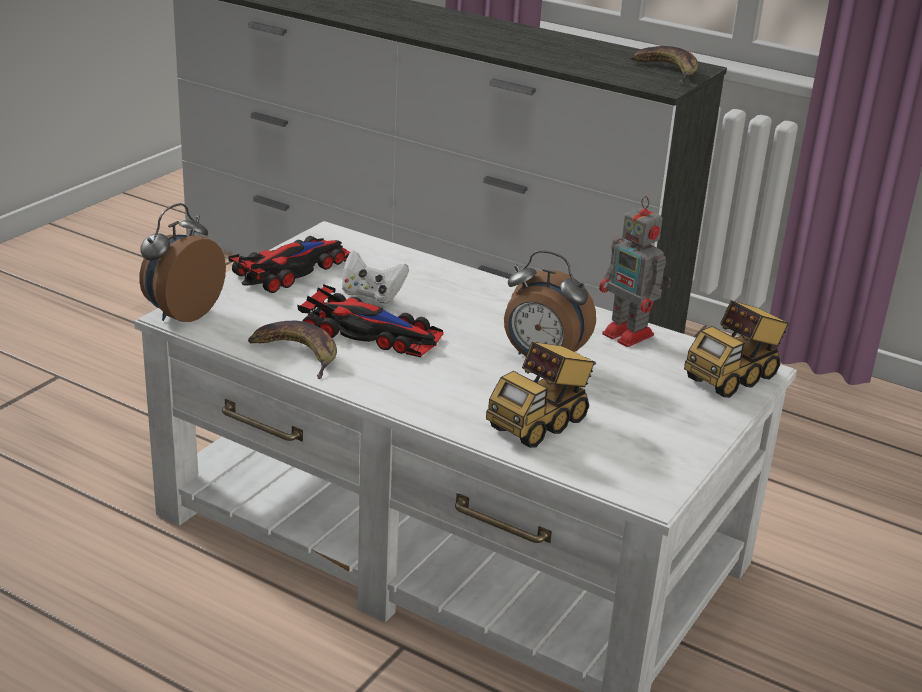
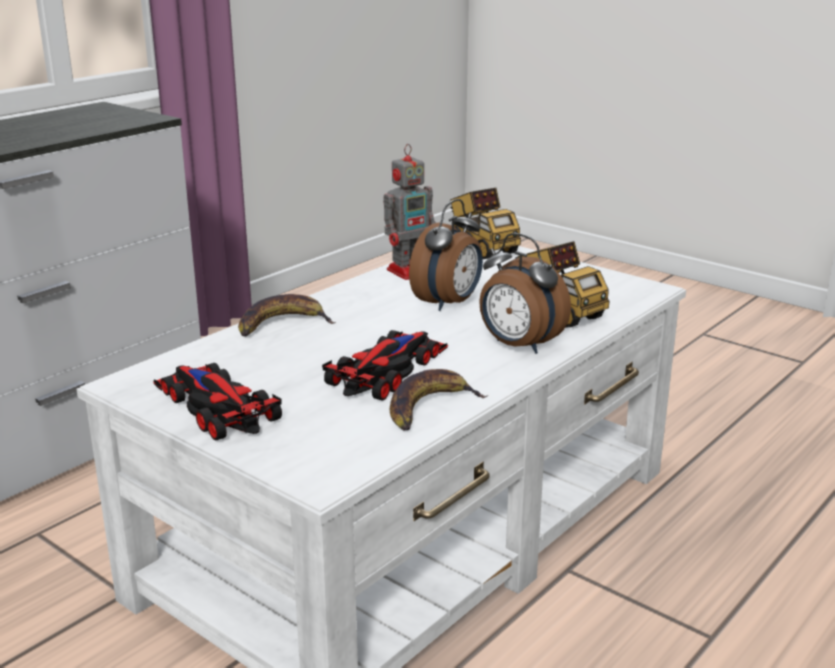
camera: 80 degrees left, 5 degrees down
alarm clock [139,203,226,322] -> alarm clock moved to [479,233,571,354]
white game controller [342,250,409,304] -> none
banana [631,46,699,83] -> banana moved to [238,294,336,336]

